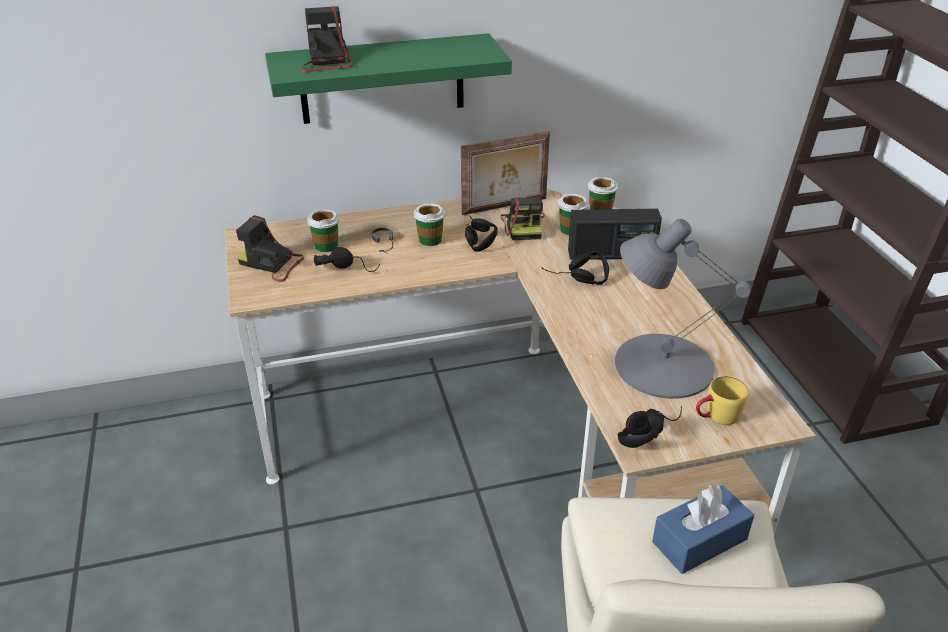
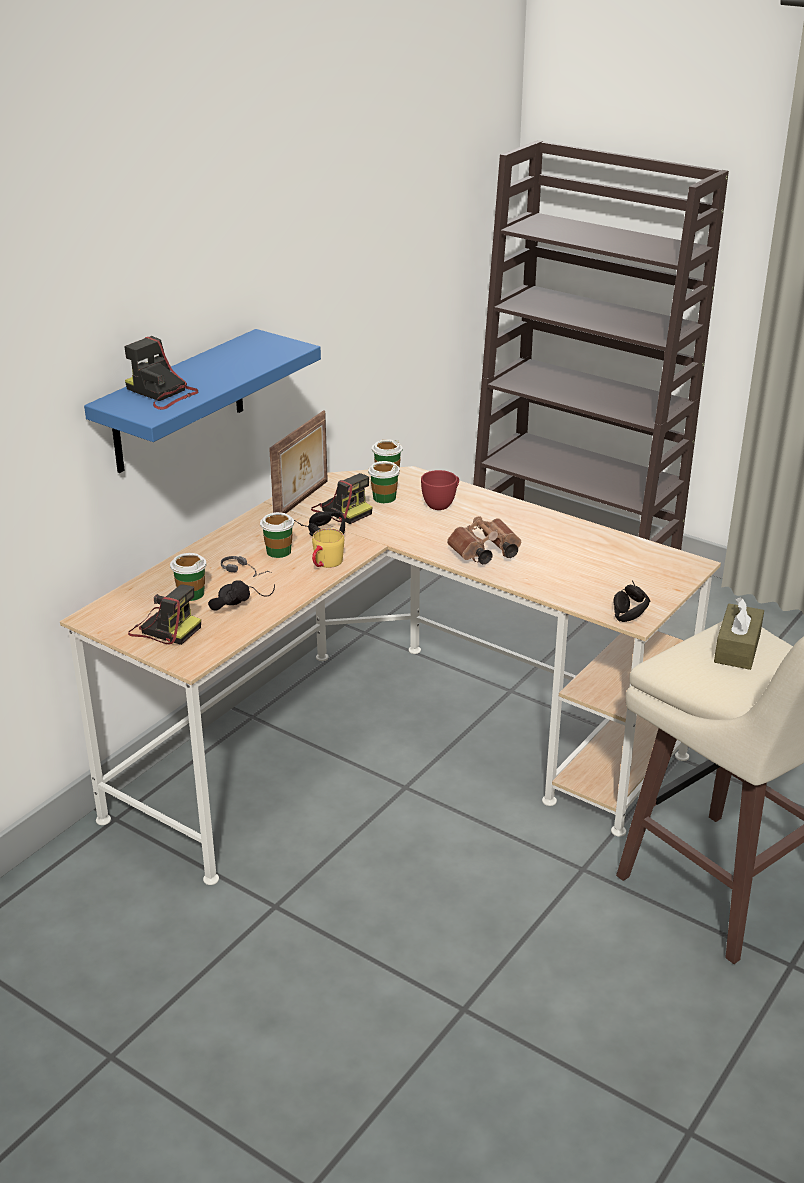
camera: 40 degrees left, 5 degrees down
camera [236,215,304,282] -> camera turned 135 degrees counterclockwise [128,584,201,645]
green shelf [265,33,512,124] -> blue shelf [84,329,321,473]
black headphones [541,251,609,285] -> none
radio [568,209,662,260] -> red cup [421,470,459,510]
grey table lamp [615,219,750,399] -> none
blue tissue box [652,484,754,574] -> brown tissue box [714,597,764,670]
yellow mug [696,376,749,425] -> yellow mug moved to [312,528,344,568]
none -> brown binoculars [447,516,521,564]

